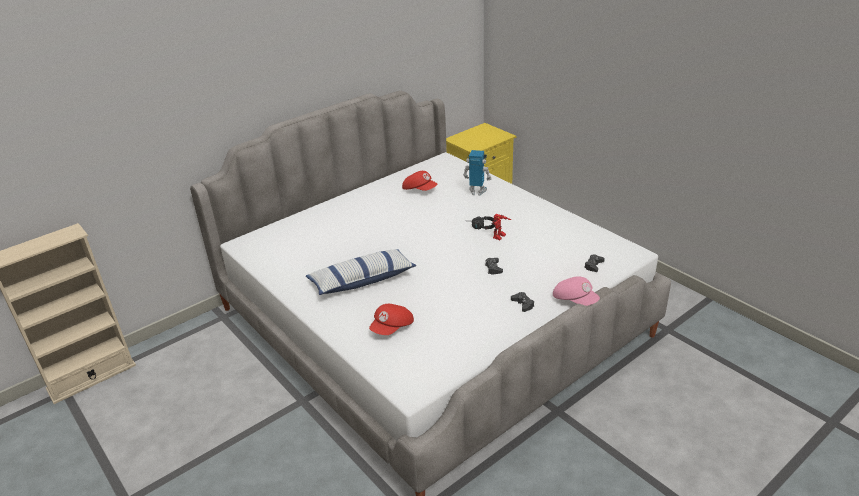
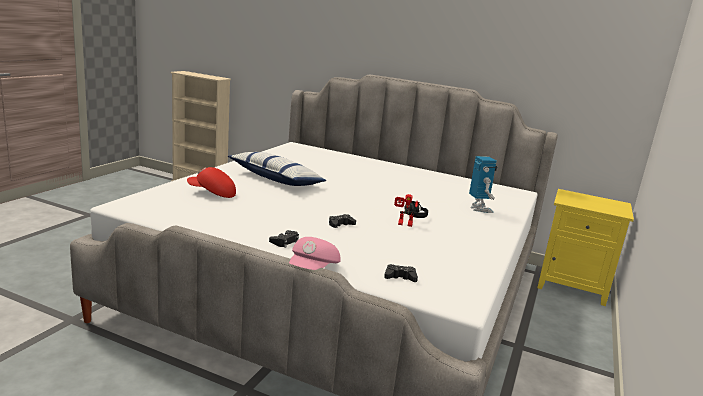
camera: 60 degrees right, 15 degrees down
red cap [402,171,437,191] -> none

